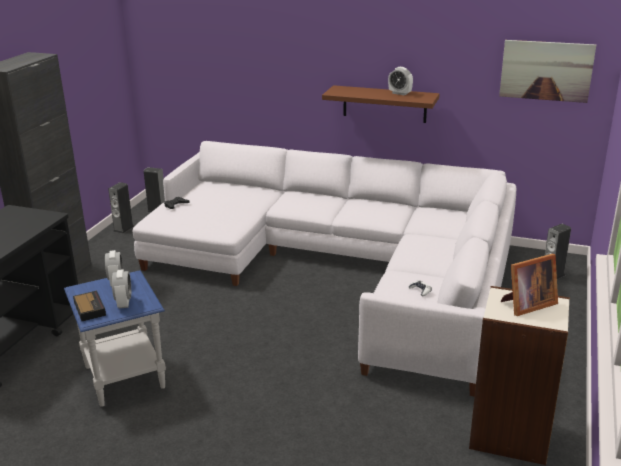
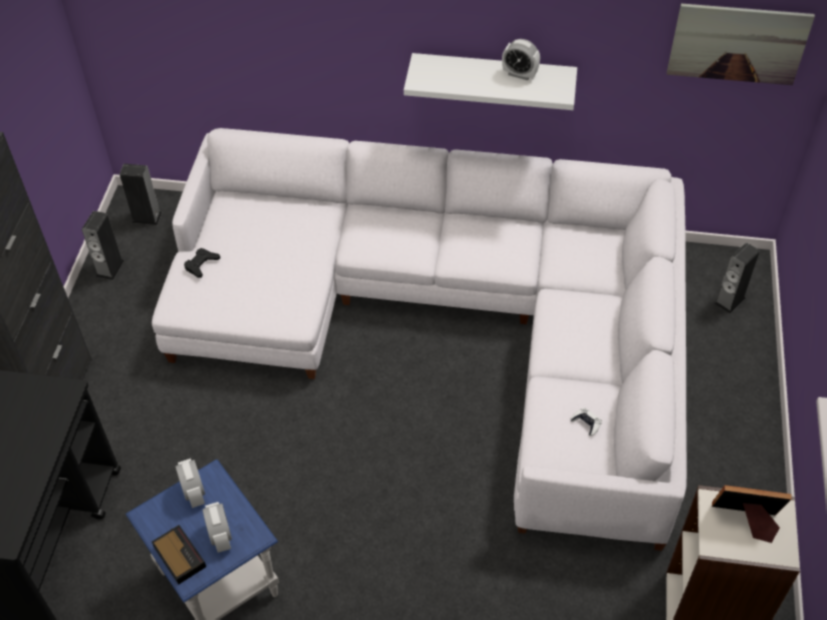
camera: 10 degrees left, 25 degrees up
brown shelf [322,85,439,123] -> white shelf [404,53,577,110]
picture frame [501,254,558,316] -> picture frame turned 135 degrees counterclockwise [712,485,792,543]

